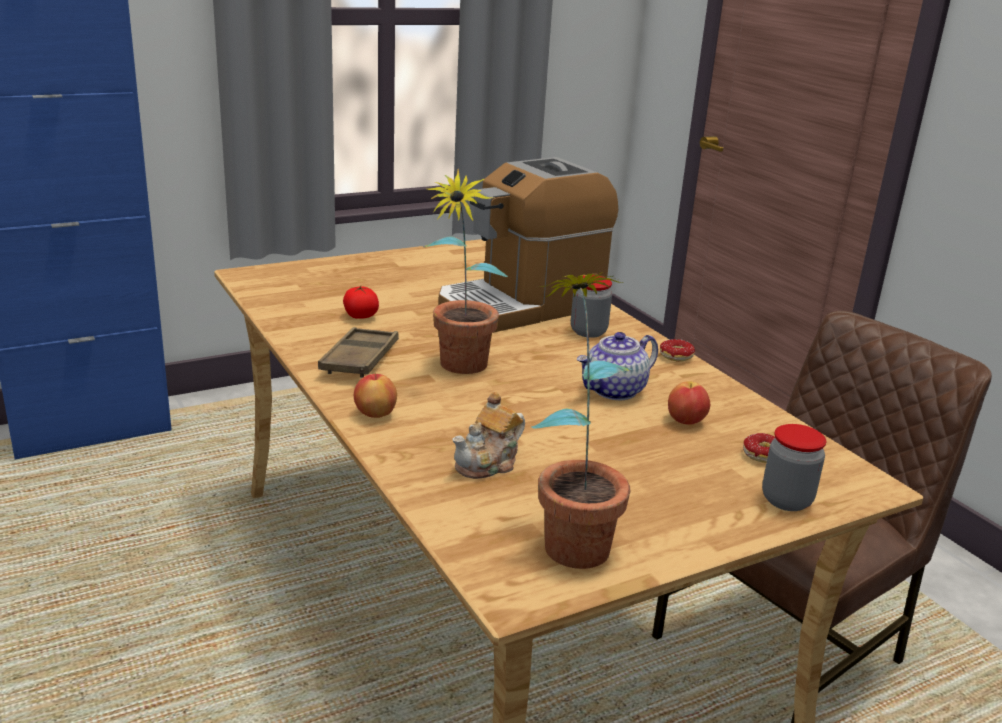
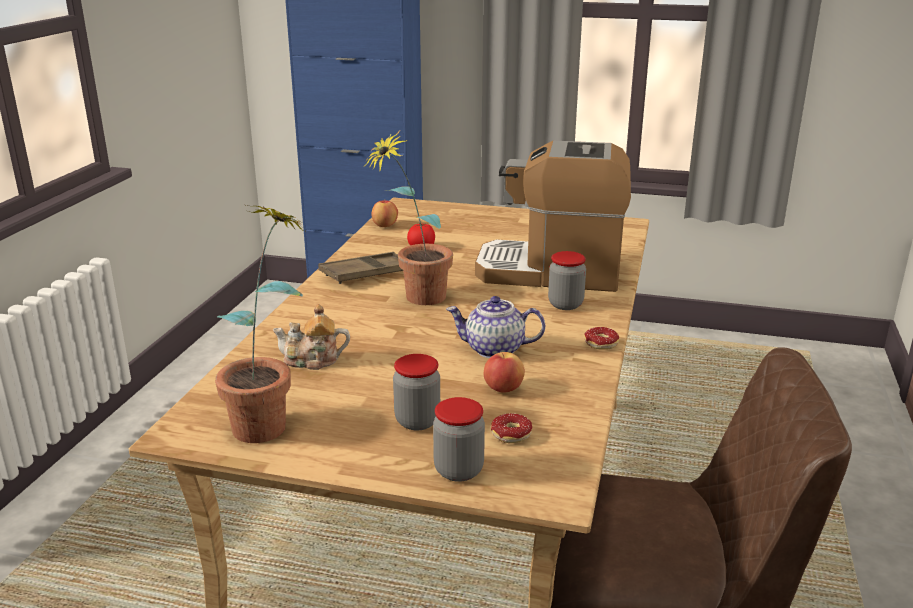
camera: 45 degrees right, 0 degrees up
apple [354,372,397,418] -> apple moved to [371,200,398,227]
none -> jar [393,354,440,430]

